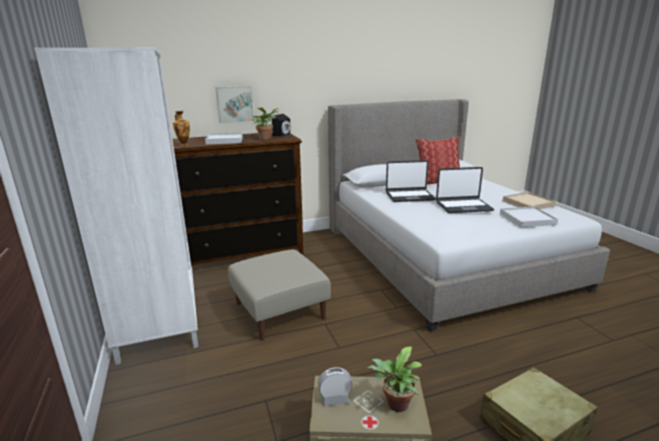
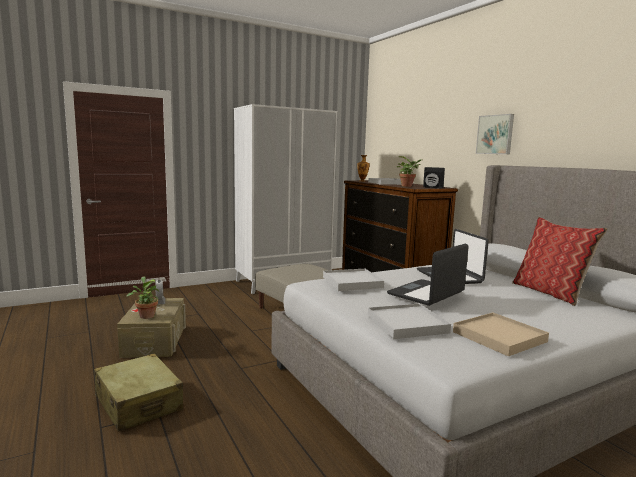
camera: 80 degrees right, 10 degrees down
picture [216,86,254,123] -> picture moved to [476,114,514,154]
laptop [436,167,494,213] -> laptop turned 60 degrees clockwise [387,243,469,306]
none -> white tray [323,269,384,291]

